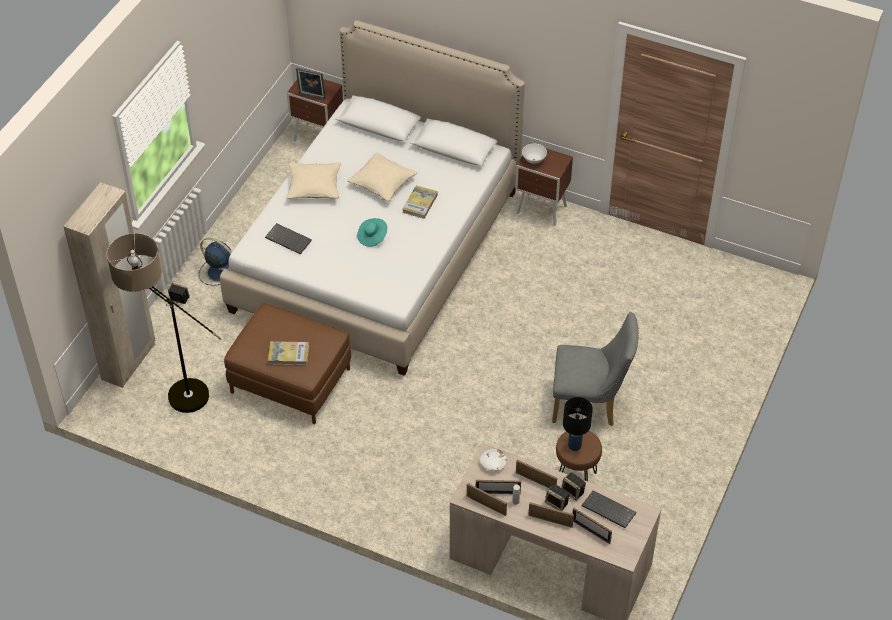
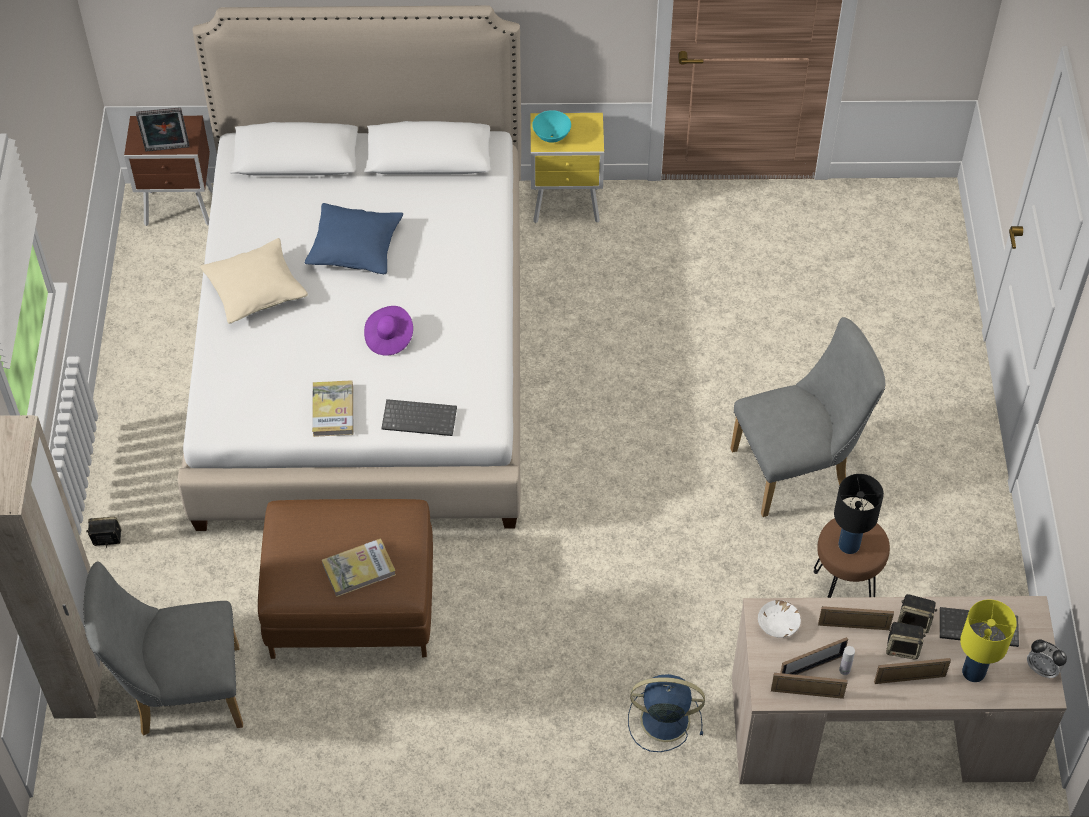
camera: 25 degrees left, 5 degrees up
floor lamp [106,233,222,413] -> grey chair [83,561,243,736]
blue fan [199,237,232,286] -> blue fan moved to [628,674,705,752]
keyboard [265,223,312,254] -> keyboard moved to [381,399,457,436]
beige pillow [347,152,418,202] -> blue pillow [305,203,403,274]
turquoise hat [357,218,387,247] -> purple hat [364,306,413,356]
book [402,185,438,219] -> book moved to [312,380,353,437]
brown nightstand [515,149,573,226] -> yellow nightstand [531,113,604,223]
white bowl [522,144,547,164] -> turquoise bowl [532,110,571,143]
picture frame [572,508,612,544] -> yellow table lamp [960,599,1017,682]
none -> alarm clock [1027,639,1067,679]

